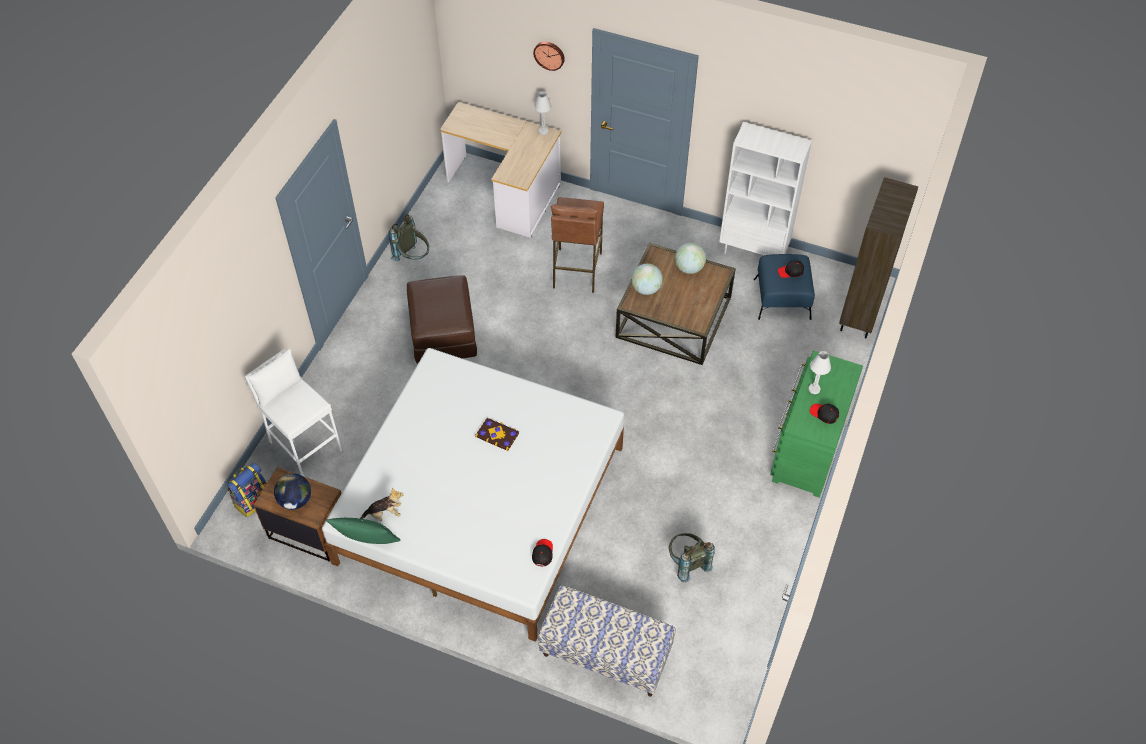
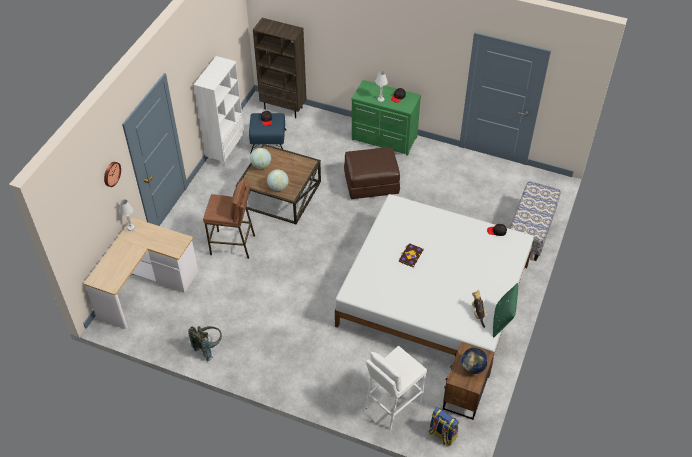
camera: 90 degrees left, 5 degrees down
brown ottoman [407,275,477,364] -> brown ottoman moved to [344,147,400,199]
grey backpack [669,533,715,583] -> none

